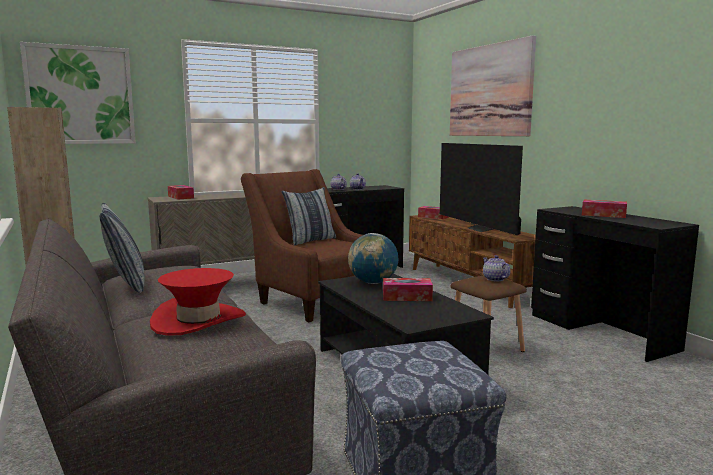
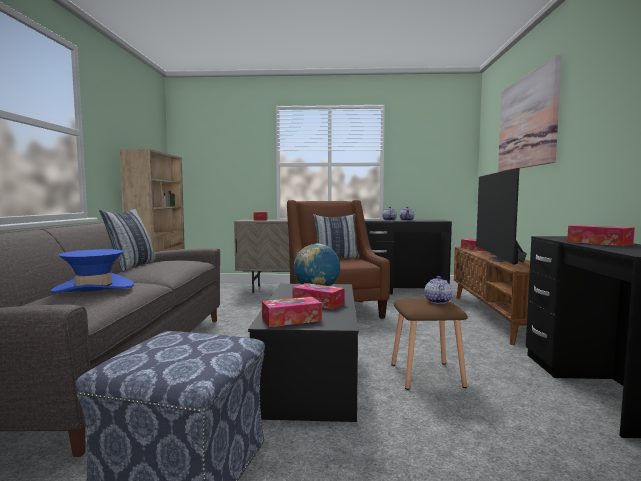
camera: 30 degrees right, 5 degrees down
picture [20,42,136,144] -> none
red hat [150,268,246,336] -> blue hat [50,249,134,294]
none -> tissue box [262,297,322,327]

